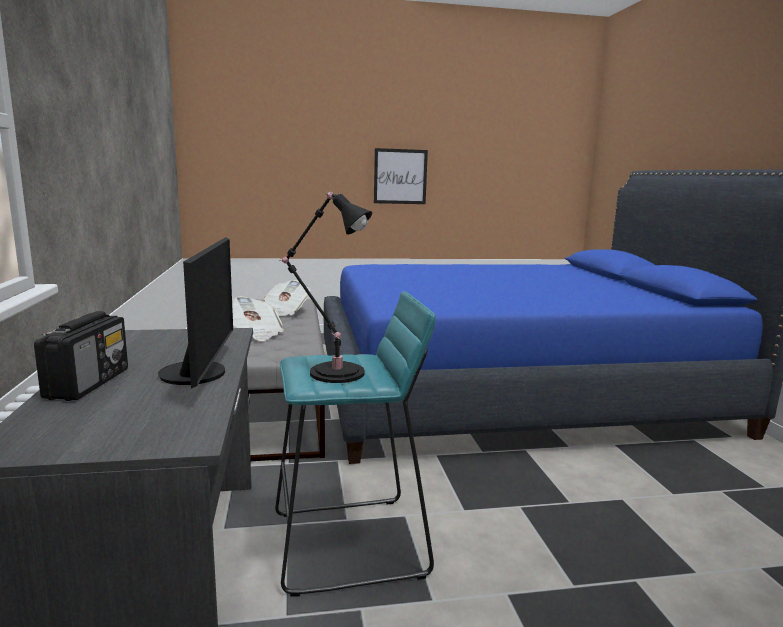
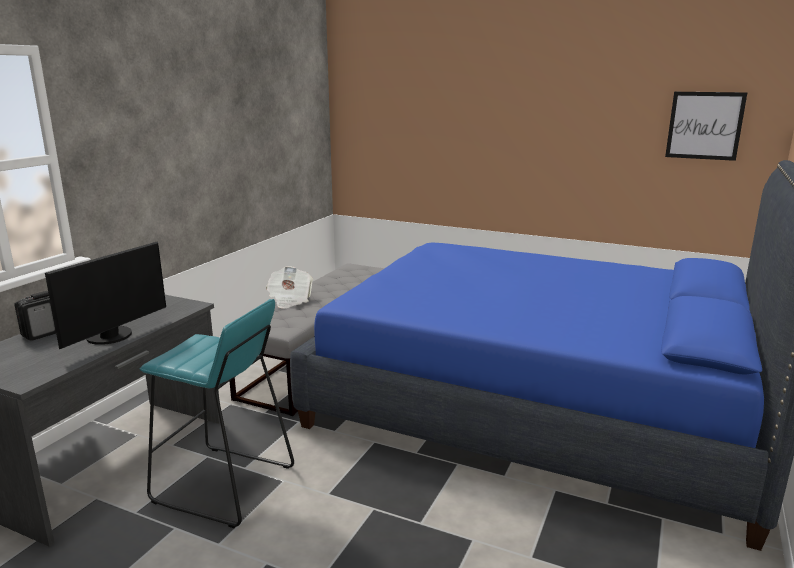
camera: 35 degrees right, 5 degrees up
newspaper [264,280,311,316] -> none
black table lamp [280,192,372,383] -> none
picture [374,148,428,204] -> picture moved to [665,92,747,161]

